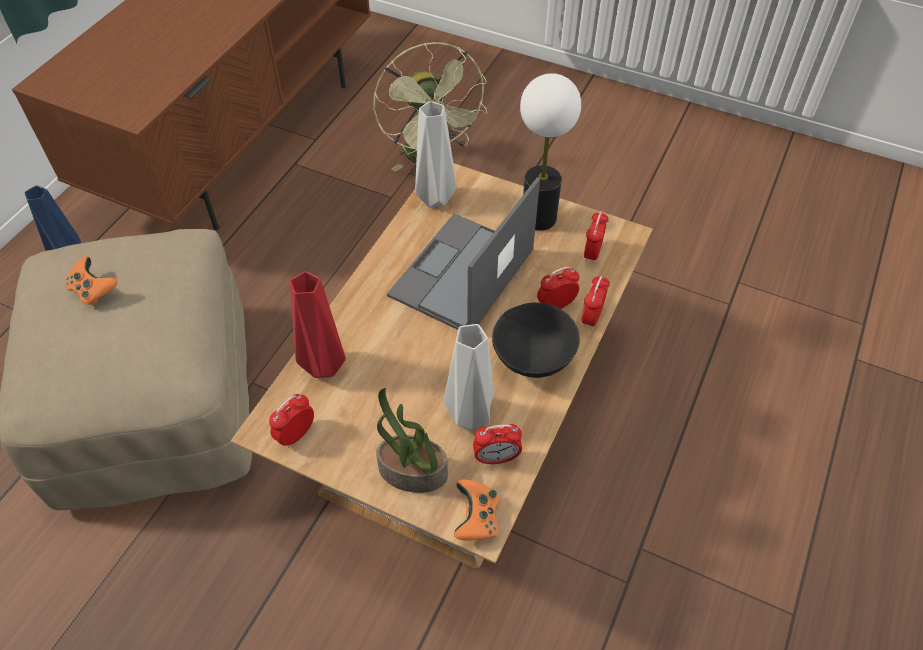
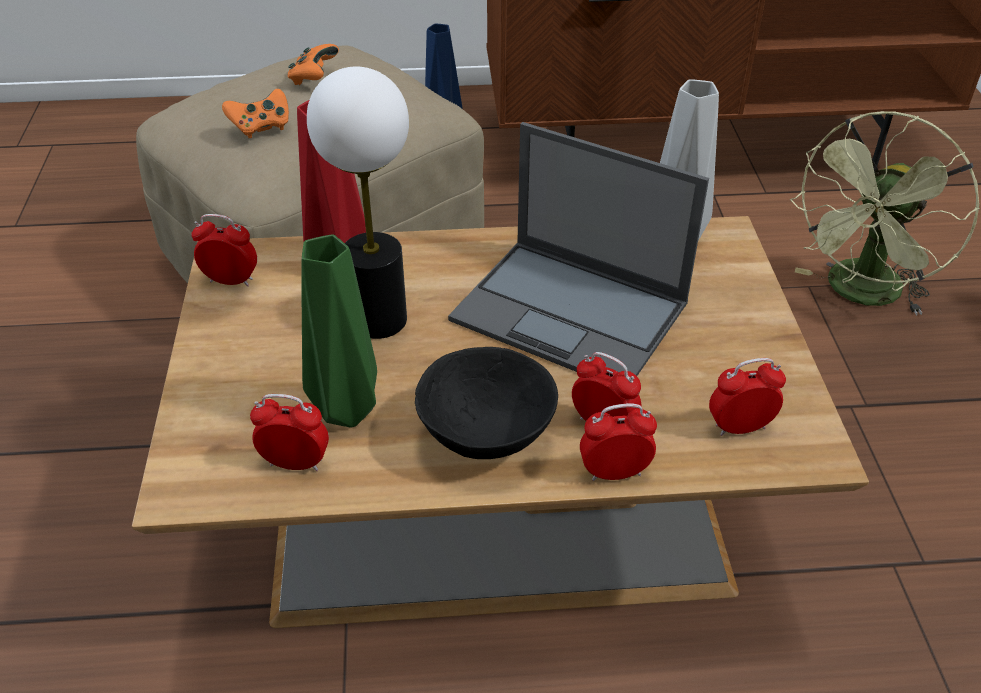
camera: 60 degrees right, 10 degrees down
potted plant [376,388,448,493] -> none
laptop [387,177,540,330] -> laptop turned 150 degrees counterclockwise [448,122,709,376]
grey vase [444,324,494,430] -> green vase [301,234,377,428]
orange game controller [454,479,499,541] -> orange game controller moved to [222,89,289,138]
alarm clock [473,424,522,464] -> alarm clock turned 135 degrees clockwise [250,394,329,471]
table lamp [520,73,581,231] -> table lamp moved to [307,66,409,339]

